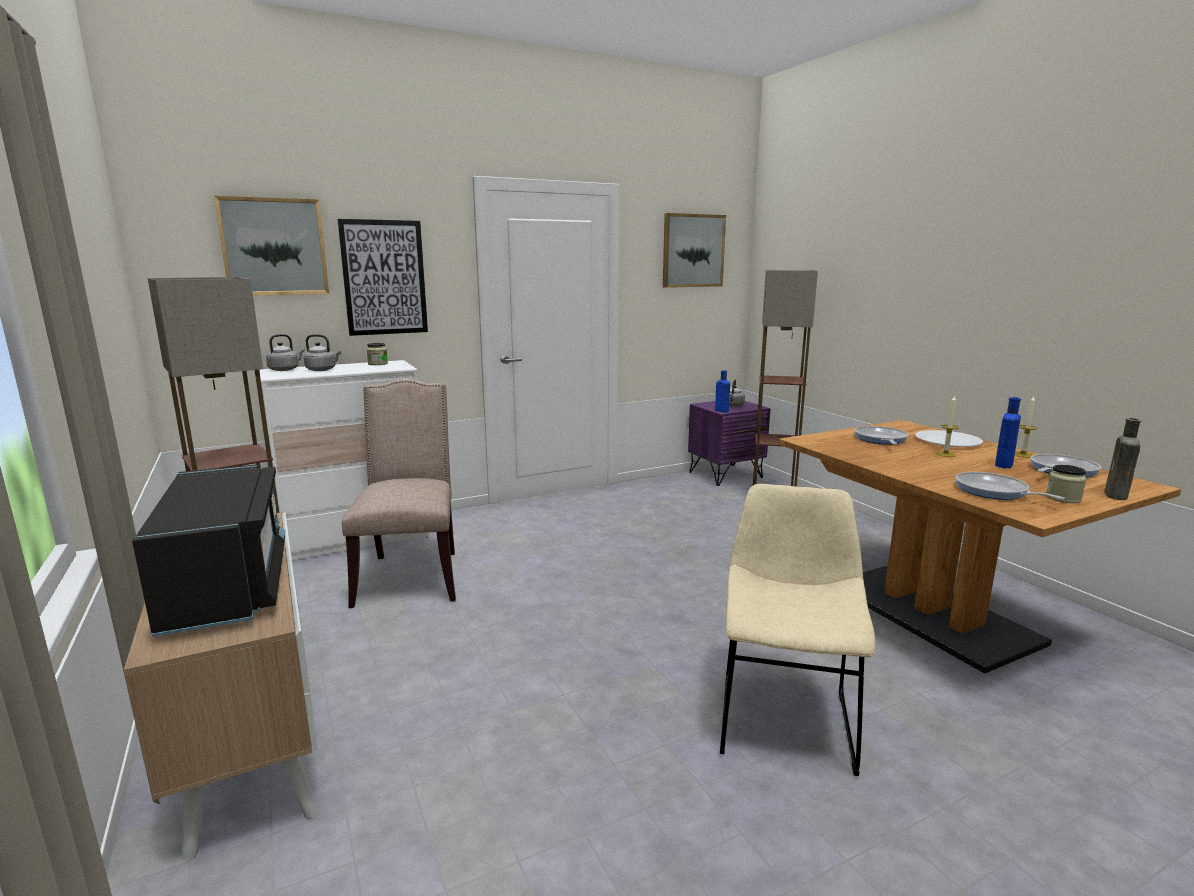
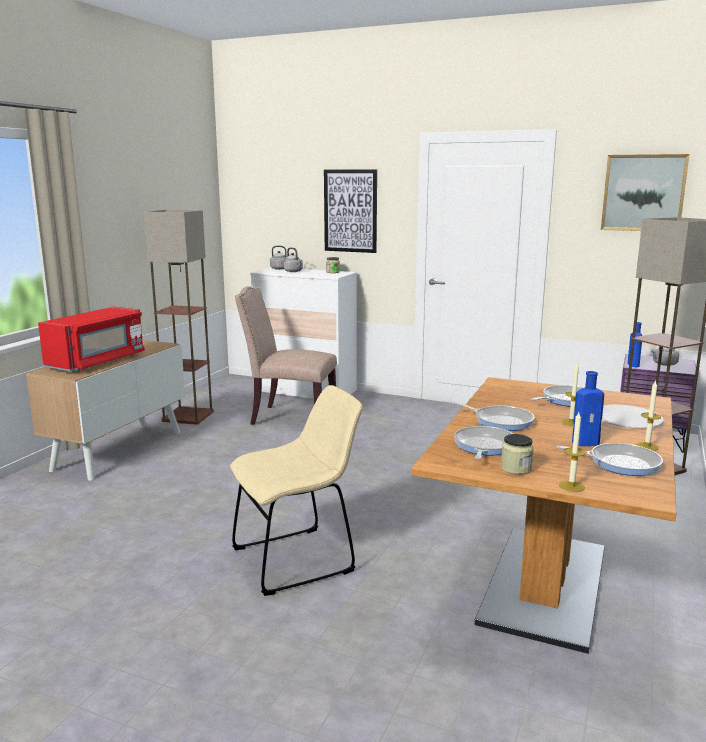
camera: 50 degrees right, 0 degrees up
black microwave [132,464,286,637] -> red microwave [38,307,145,371]
picture [214,196,329,295] -> none
beige chair [342,379,456,608] -> beige chair turned 120 degrees counterclockwise [235,286,337,425]
brown bottle [1104,418,1141,500] -> candle [559,412,586,492]
none -> frying pan [452,402,535,431]

